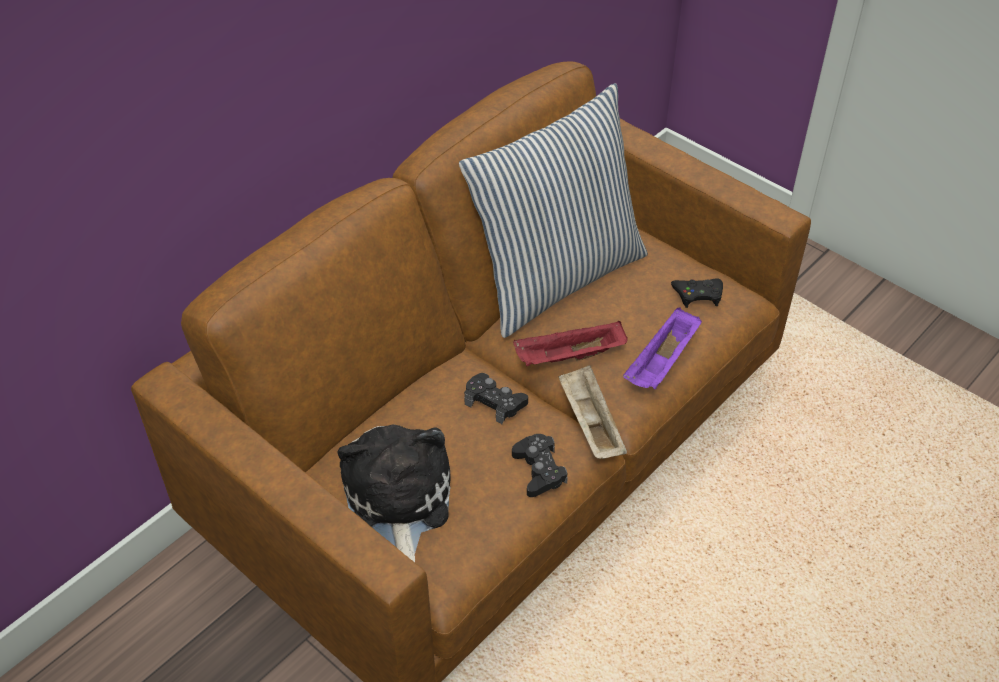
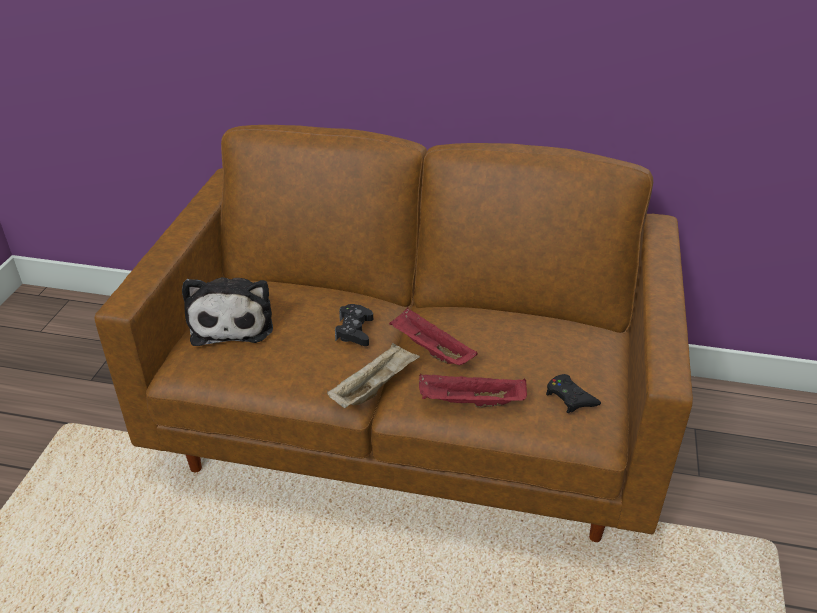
camera: 60 degrees right, 10 degrees down
plush toy [337,425,451,562] -> plush toy turned 120 degrees clockwise [182,277,273,346]
pillow [459,83,648,338] -> none
black game controller [512,434,568,497] -> none
purple tray [623,307,702,389] -> red tray [419,374,527,407]

